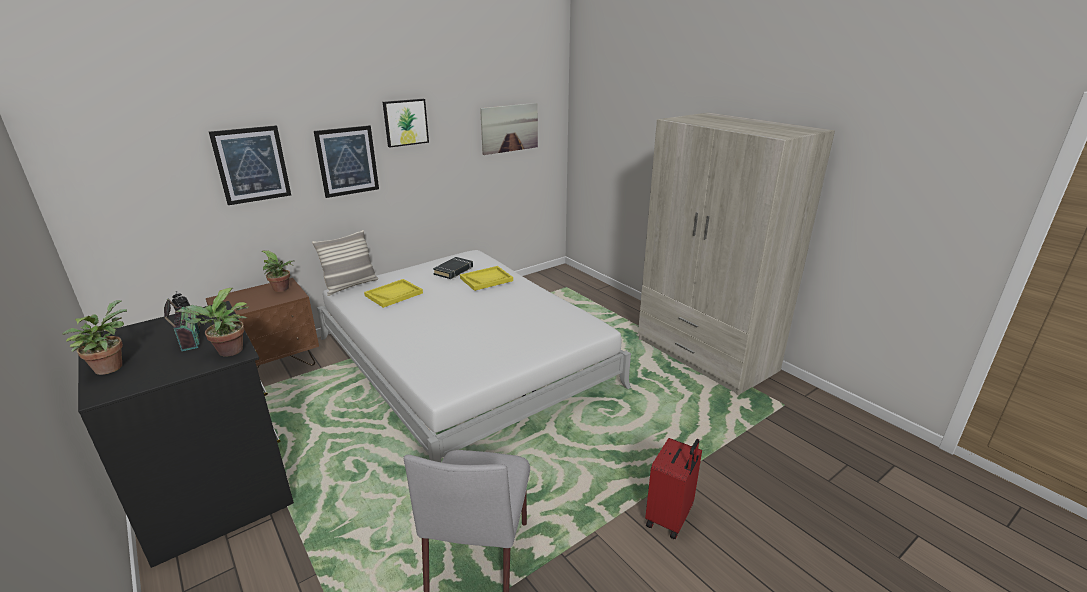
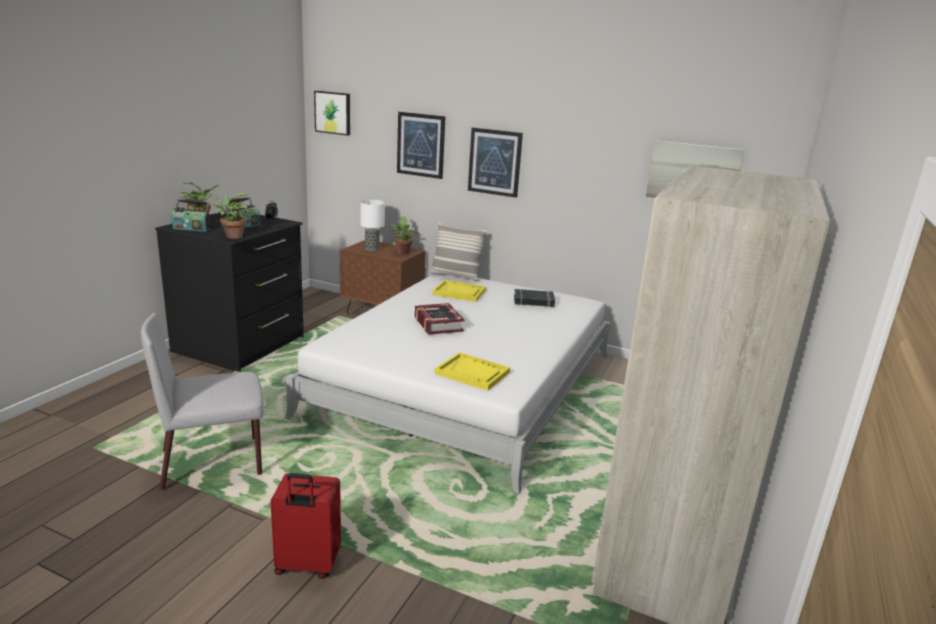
camera: 60 degrees right, 5 degrees down
picture [383,99,429,147] -> picture moved to [314,91,350,136]
yellow tray [460,266,513,291] -> yellow tray moved to [435,352,510,391]
none -> radio [171,199,210,232]
none -> table lamp [360,200,385,251]
none -> book [415,303,465,335]

